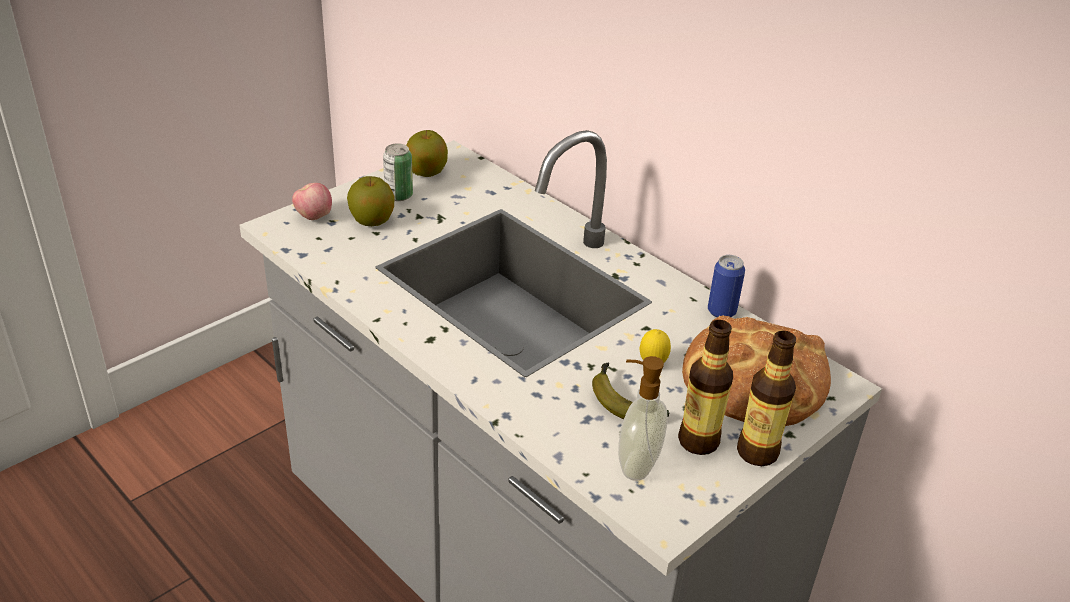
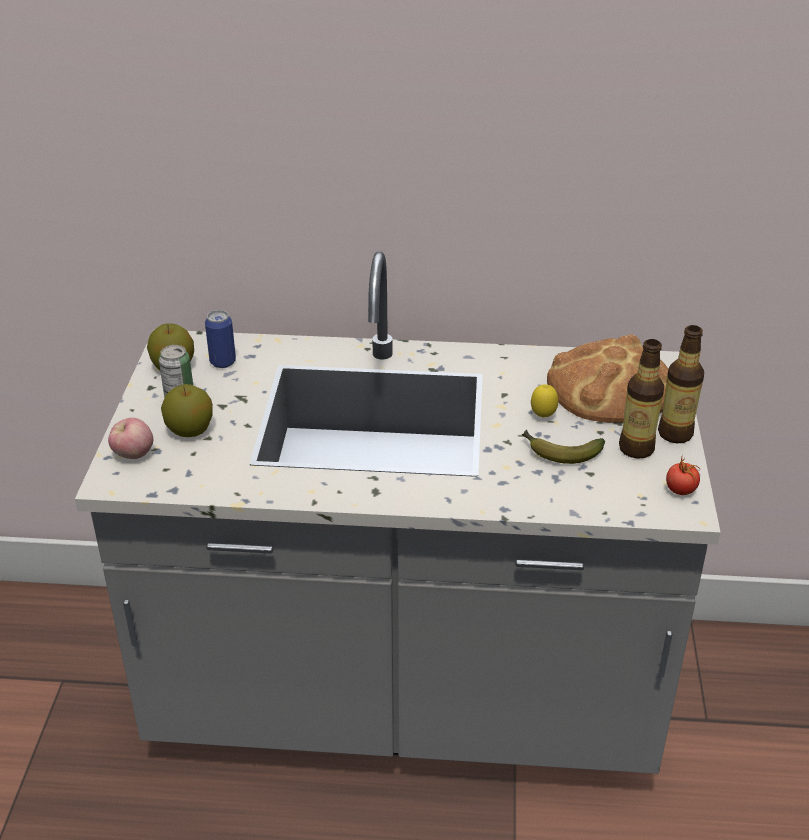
camera: 40 degrees left, 0 degrees up
soap dispenser [618,356,668,481] -> none
can [708,255,745,318] -> can moved to [205,310,236,368]
none -> tomato [666,457,700,495]

